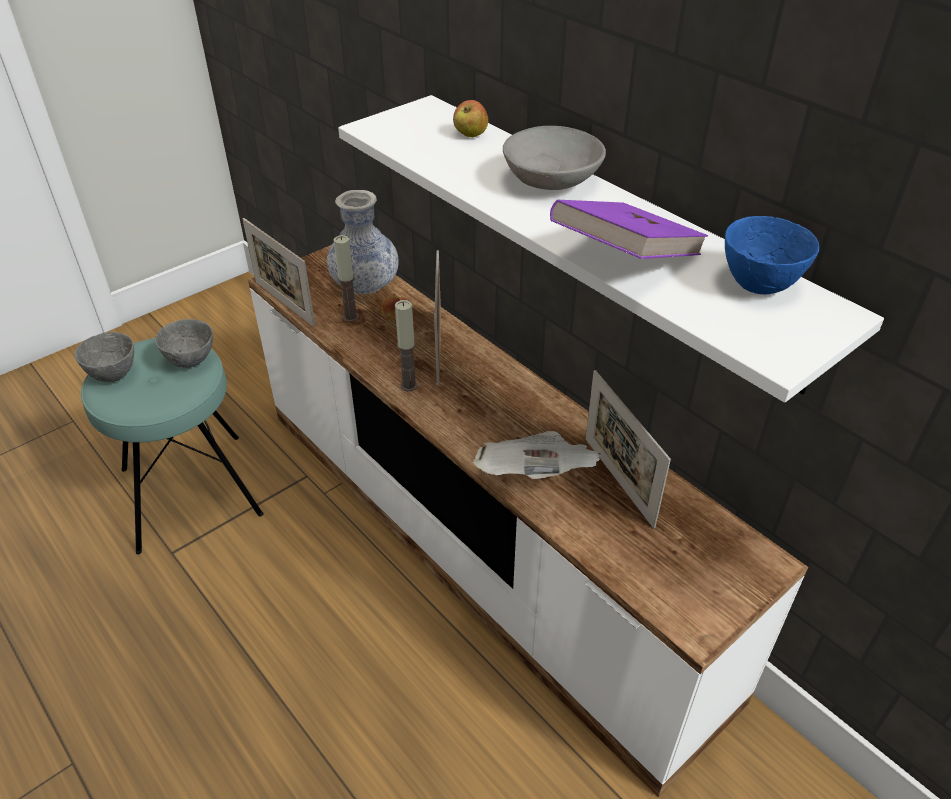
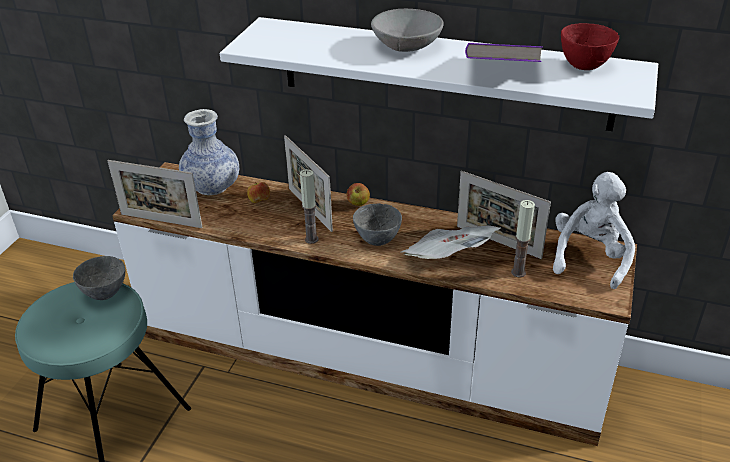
camera: 30 degrees left, 5 degrees down
grey bowl [75,332,134,382] -> grey bowl moved to [353,203,402,246]
candle [334,235,359,322] -> candle moved to [511,200,535,277]
apple [453,100,488,137] -> apple moved to [347,183,370,206]
blue bowl [725,216,819,295] -> red bowl [561,23,619,70]
none -> white plush toy [553,172,635,289]

